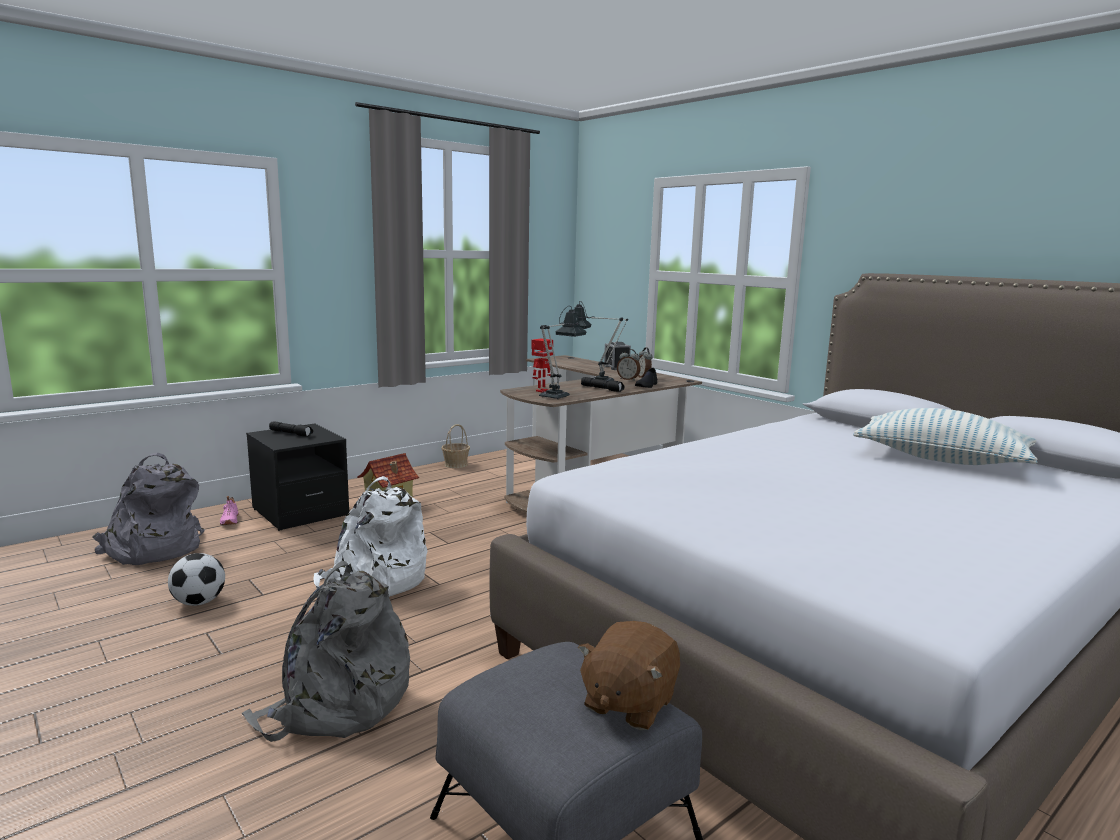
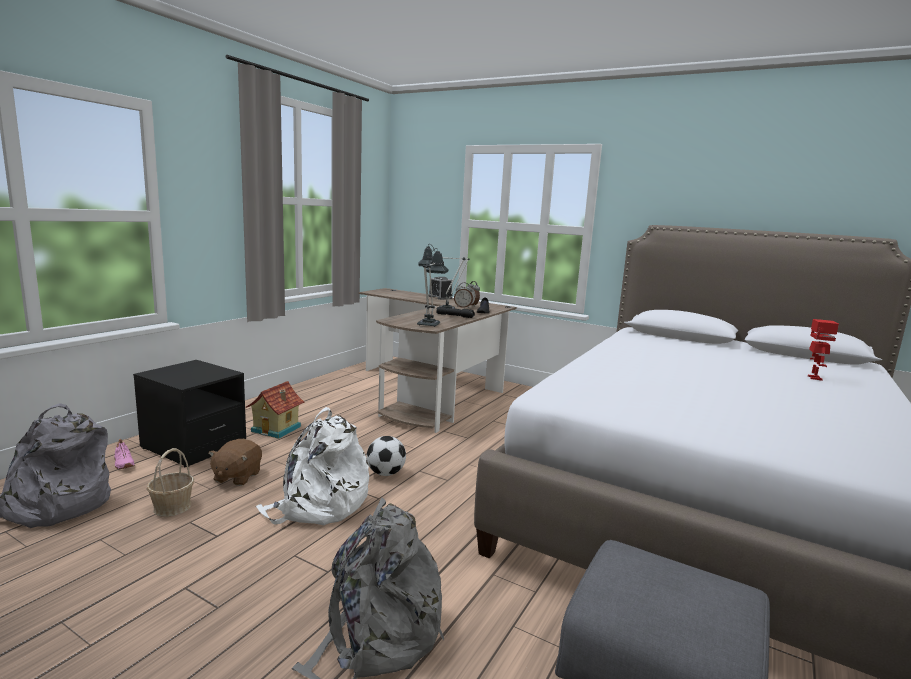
camera: 20 degrees left, 0 degrees up
football [168,553,225,606] -> football moved to [367,436,406,476]
black flashlight [269,421,313,437] -> none
basket [441,424,470,468] -> basket moved to [147,448,194,517]
toy robot [531,338,553,392] -> toy robot moved to [808,319,839,381]
brown plush toy [578,621,680,730] -> brown plush toy moved to [208,439,262,486]
pillow [853,408,1037,465] -> none

